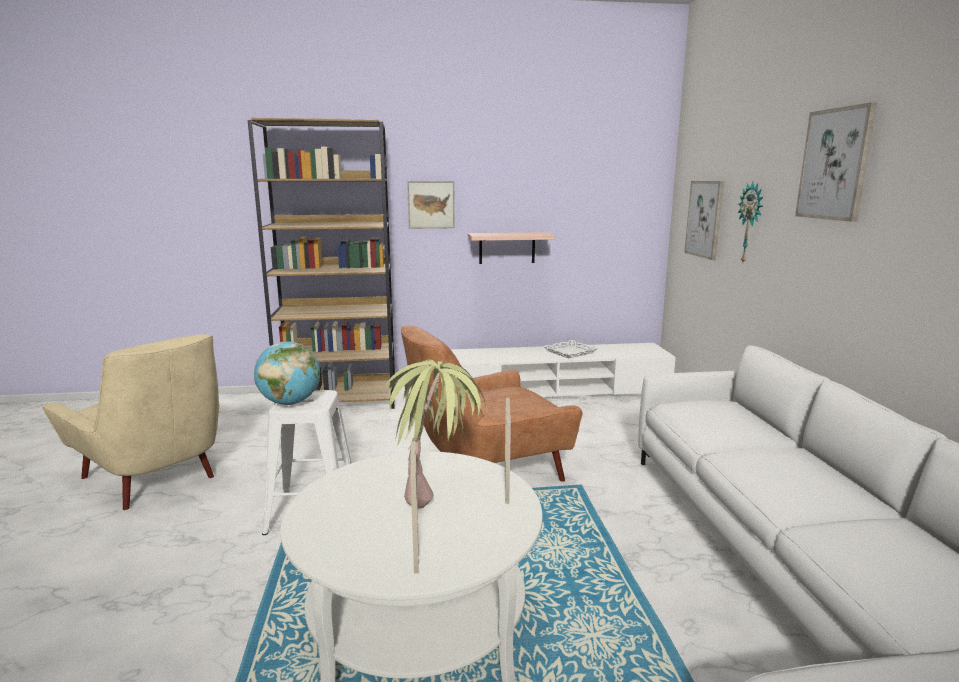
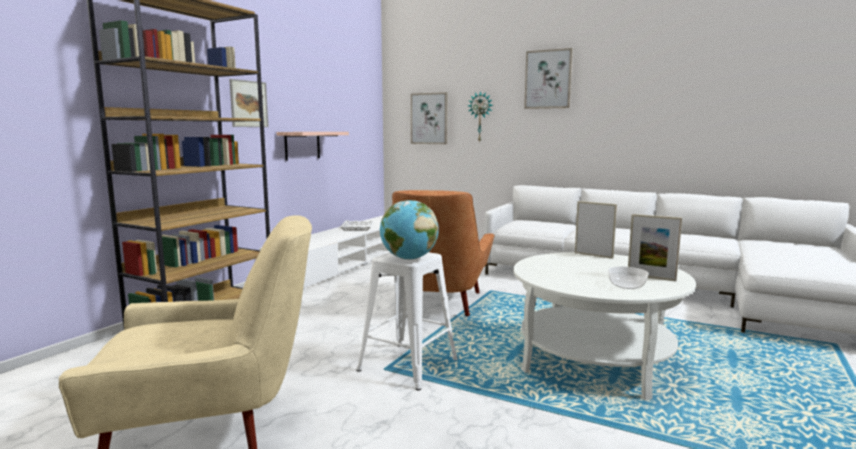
camera: 55 degrees left, 5 degrees down
potted plant [381,360,486,508] -> none
none -> bowl [608,266,649,289]

